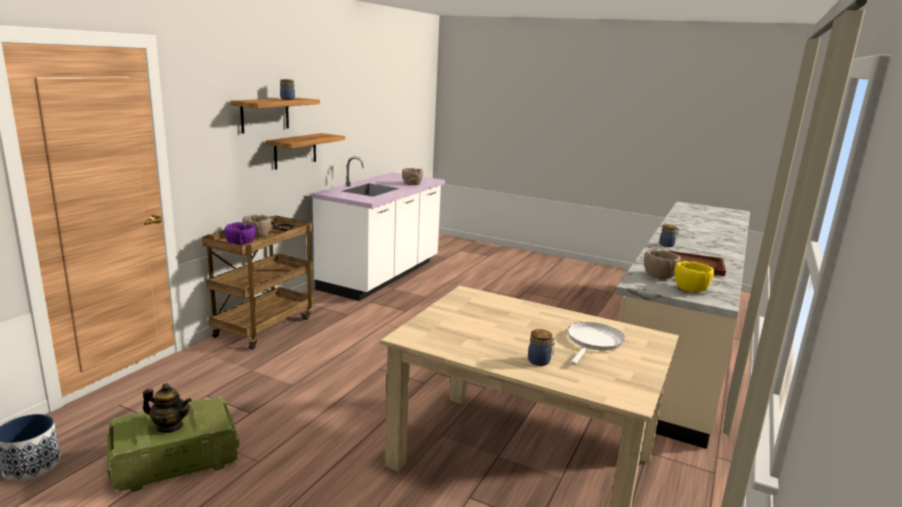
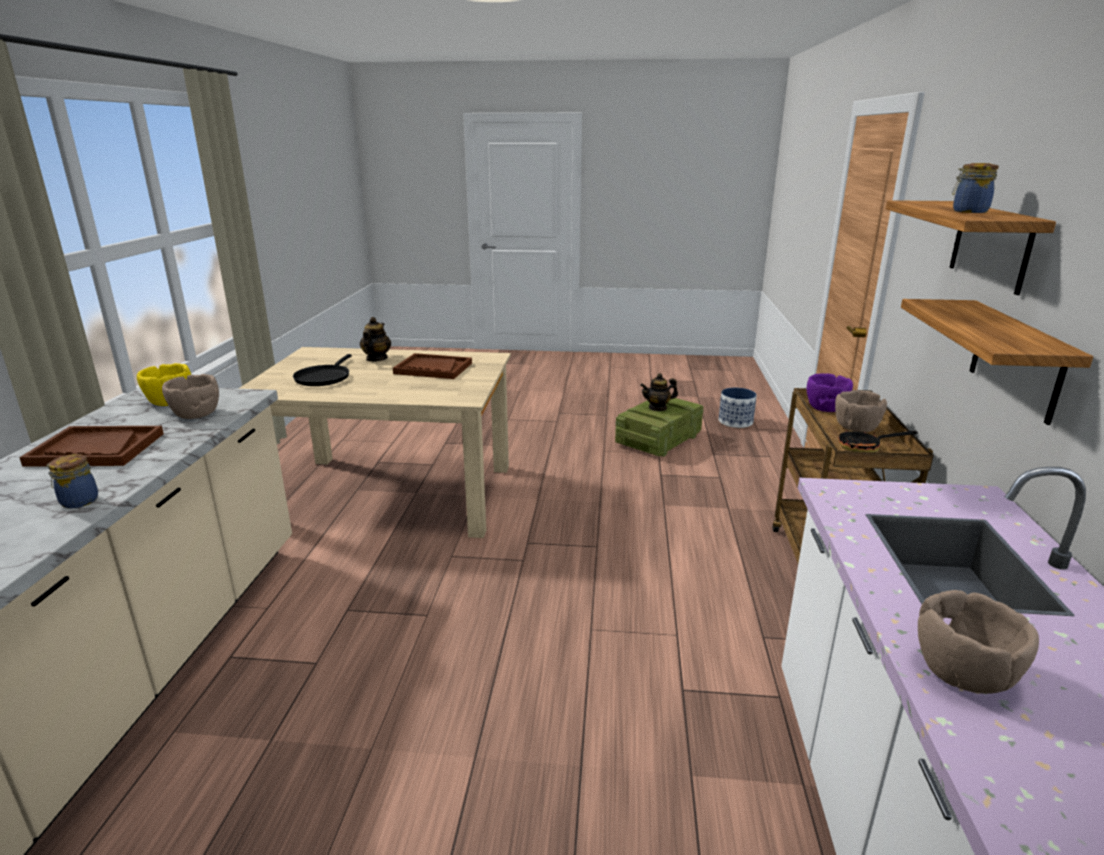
camera: 160 degrees right, 5 degrees up
jar [528,329,555,366] -> teapot [360,317,392,362]
white frying pan [568,322,625,365] -> black frying pan [293,354,352,386]
none -> brown tray [393,353,472,379]

